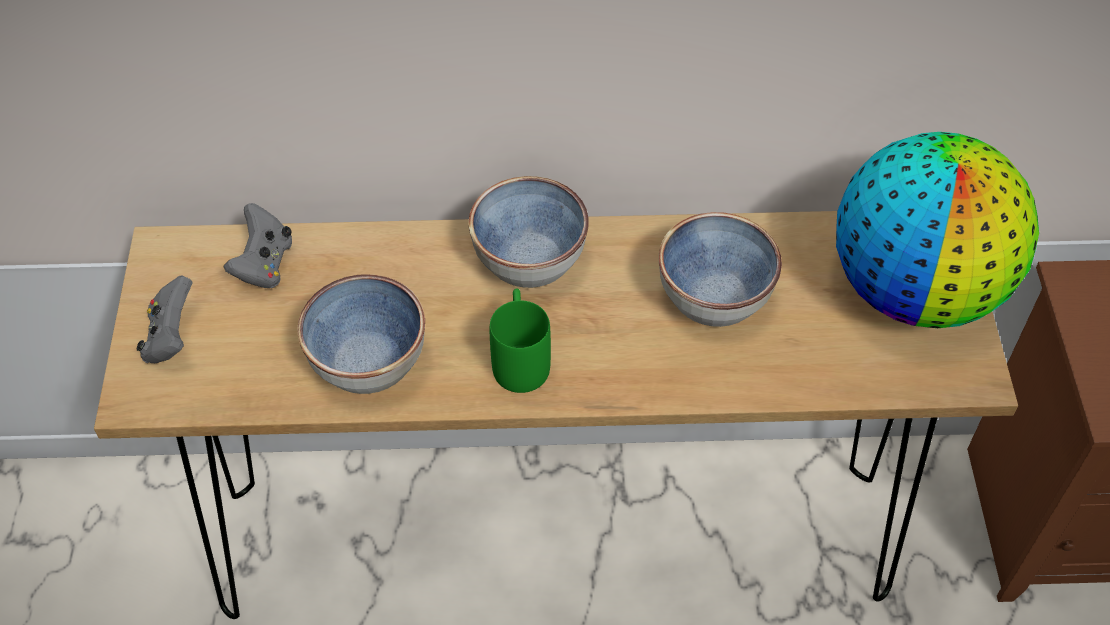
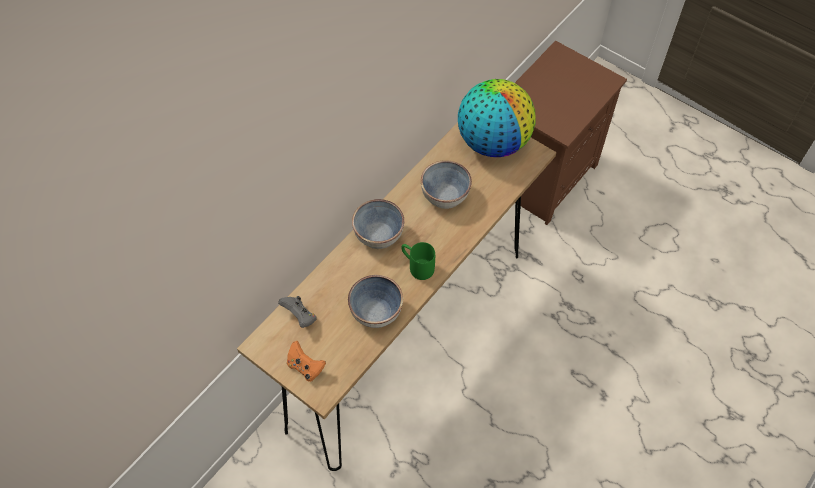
camera: 50 degrees left, 5 degrees up
grey game controller [137,276,193,363] -> orange game controller [287,341,326,382]

